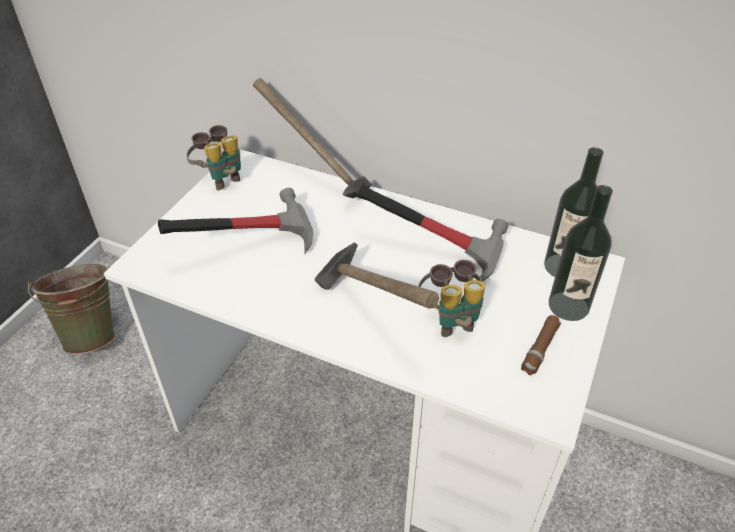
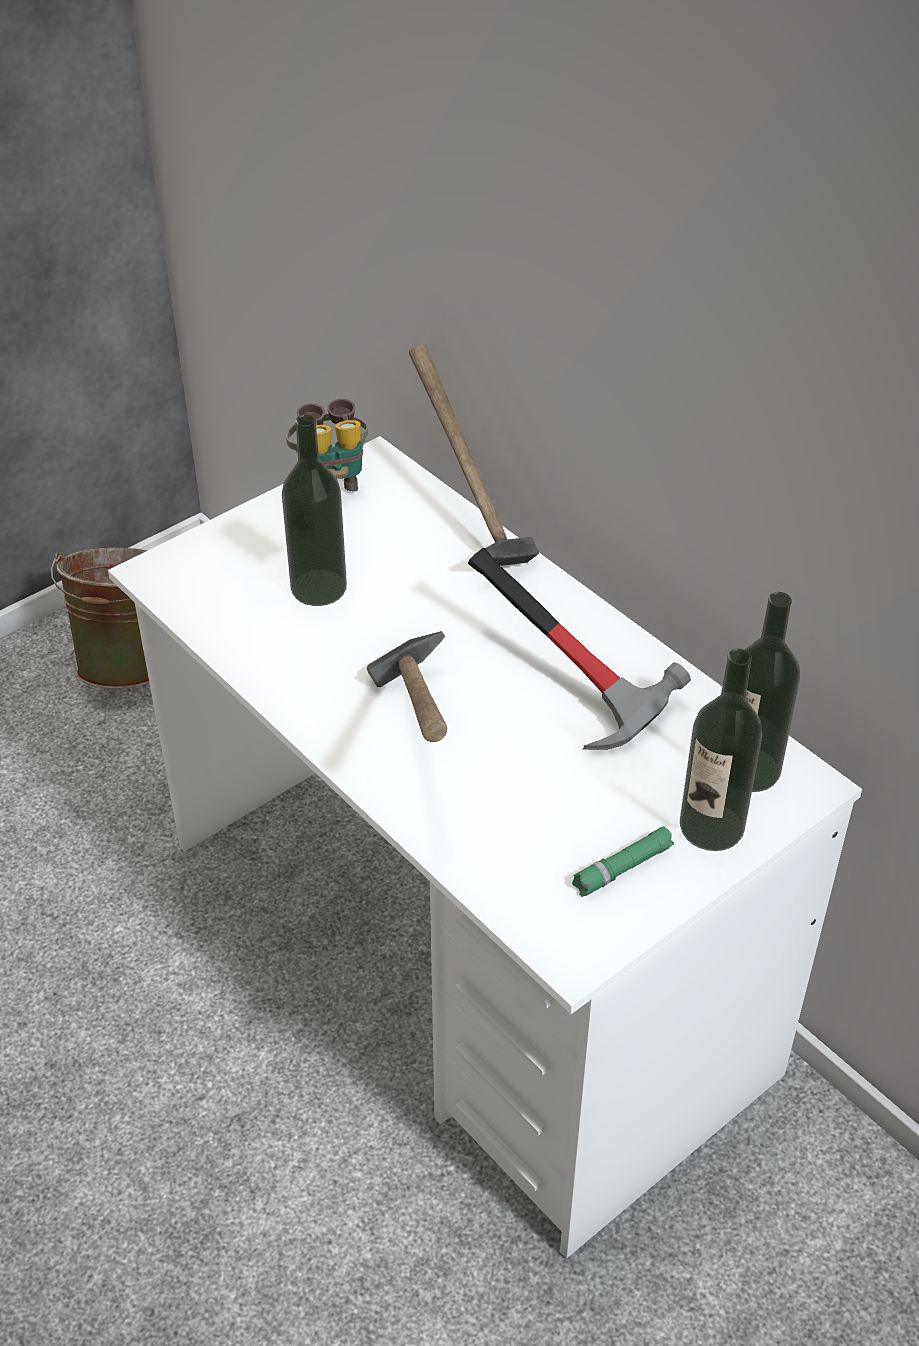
camera: 25 degrees right, 0 degrees up
hammer [158,188,314,253] -> bottle [282,415,347,606]
binoculars [418,260,486,337] -> none
brown flashlight [521,315,561,375] -> green flashlight [572,827,674,897]

